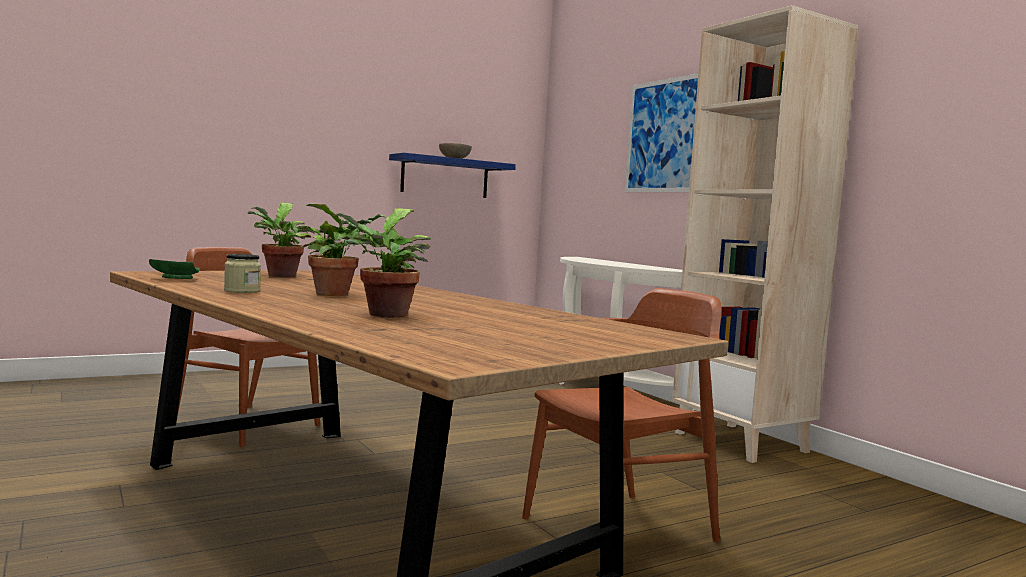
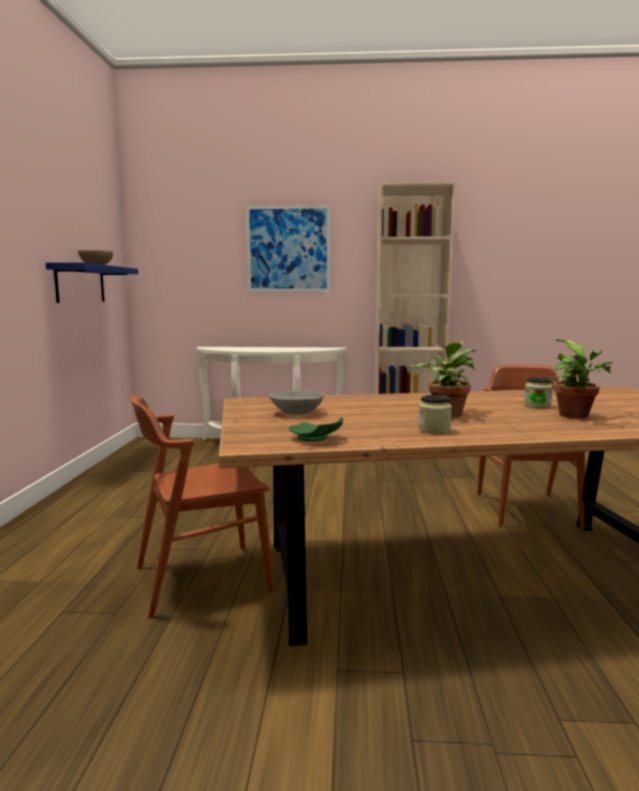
camera: 55 degrees left, 5 degrees up
potted plant [248,202,315,278] -> grey bowl [270,390,324,415]
none -> jar [524,377,553,408]

